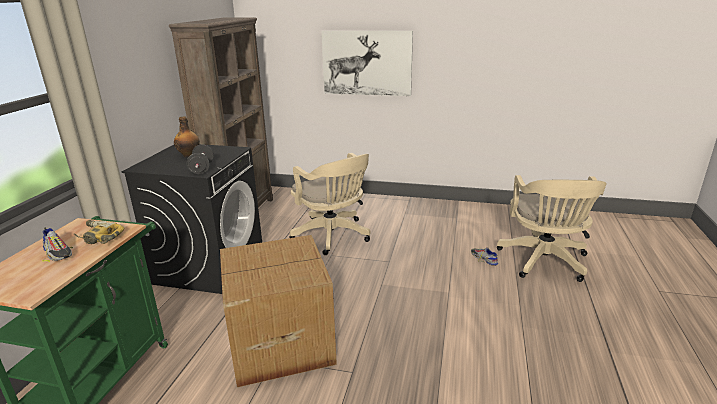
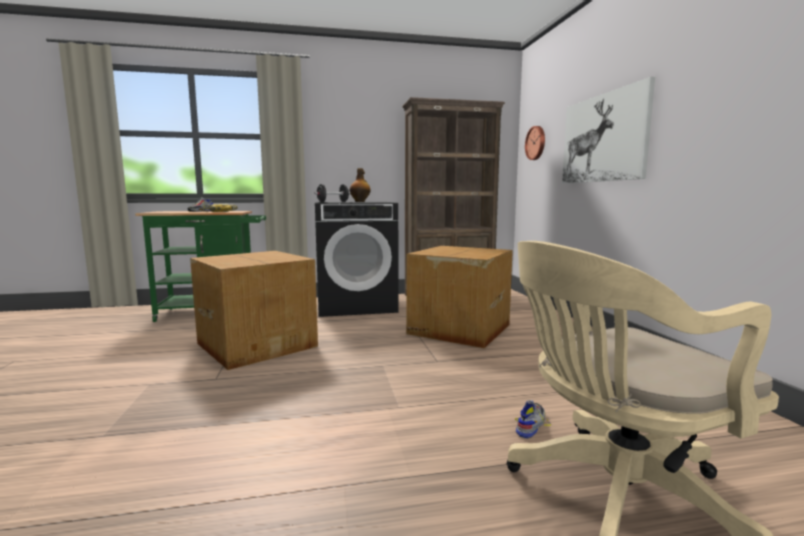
camera: 65 degrees right, 15 degrees down
beige office chair [289,153,371,255] -> cardboard box [406,246,513,348]
none -> wall clock [525,126,545,160]

